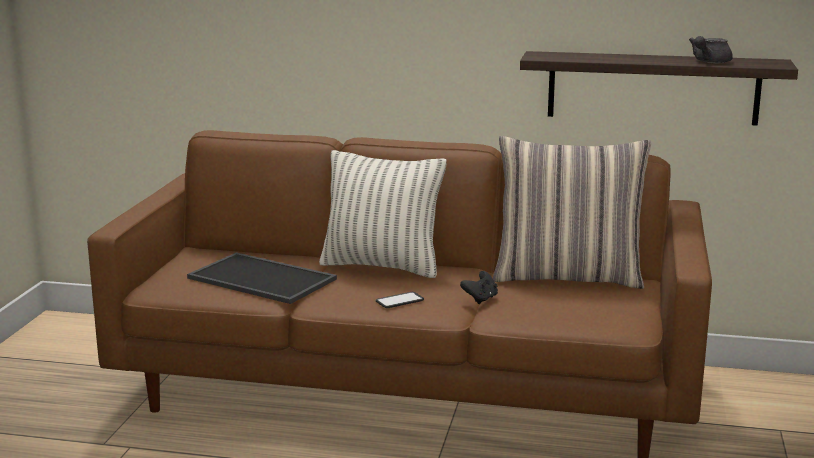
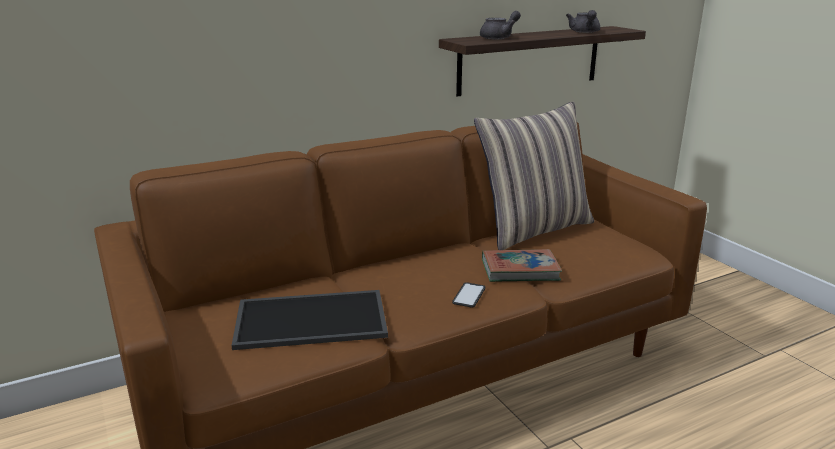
camera: 40 degrees left, 5 degrees up
pillow [319,150,446,278] -> none
black game controller [460,271,498,304] -> book [482,249,562,282]
none -> grey teapot [480,11,521,39]

